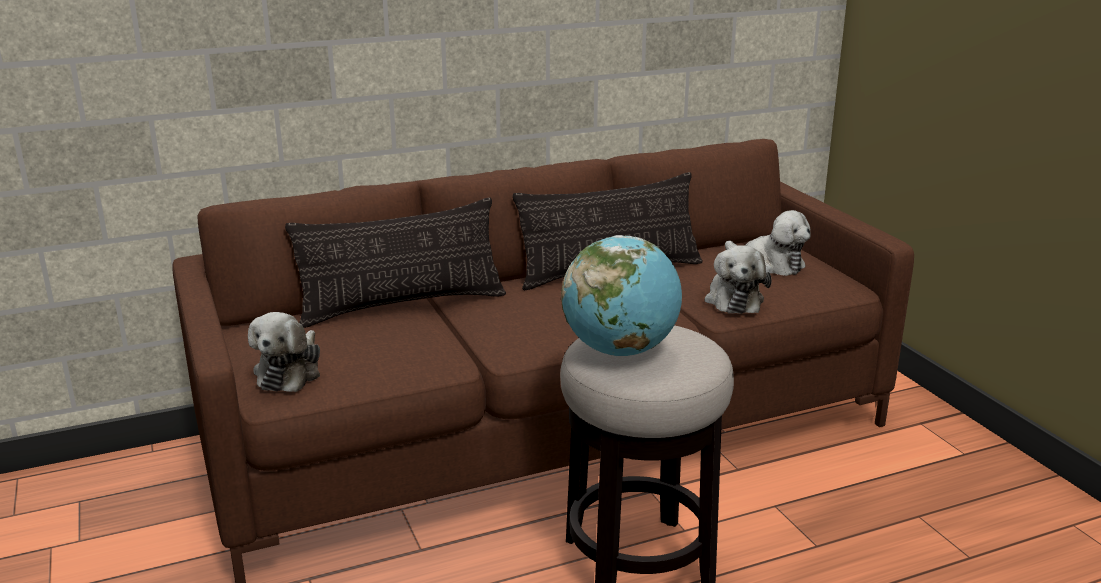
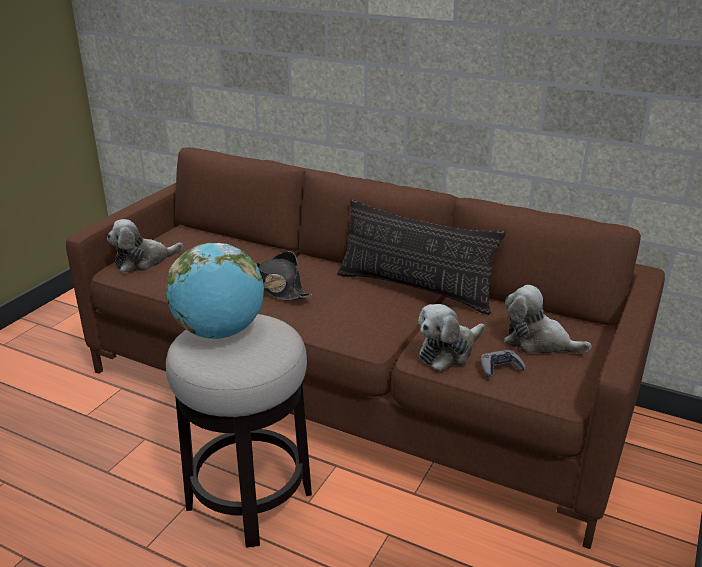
camera: 50 degrees right, 5 degrees up
pillow [285,198,506,328] -> none
plush toy [725,210,811,276] -> plush toy turned 120 degrees clockwise [504,285,591,354]
none -> black hat [255,251,312,300]
none -> grey game controller [481,350,525,377]

